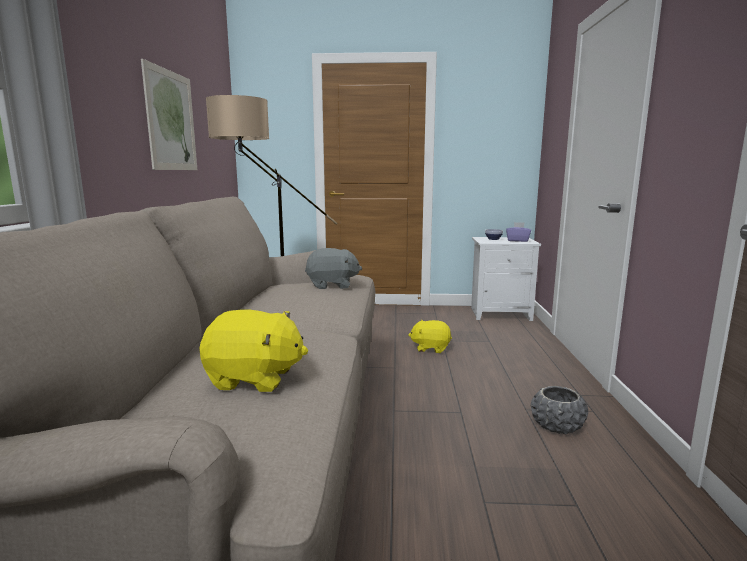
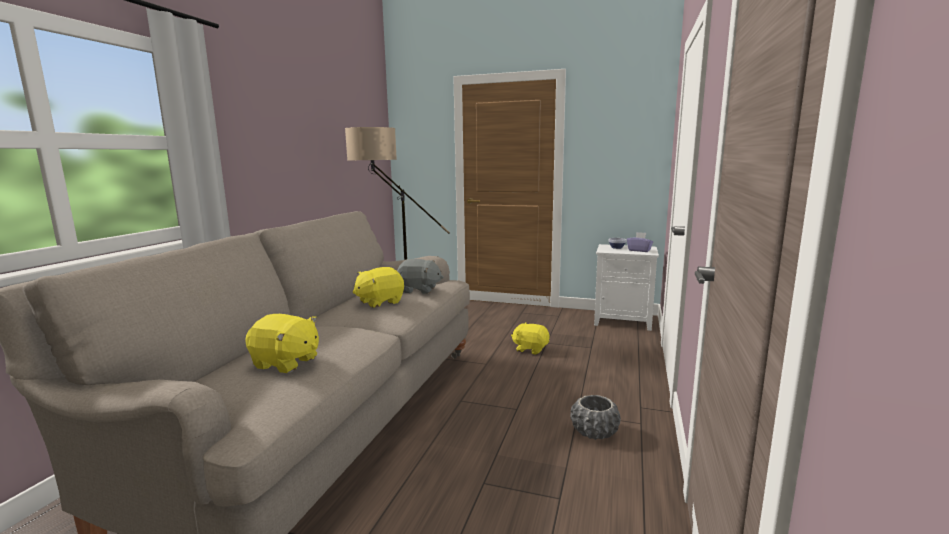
camera: 15 degrees right, 0 degrees up
picture [141,59,197,170] -> none
none -> yellow plush toy [353,267,404,308]

